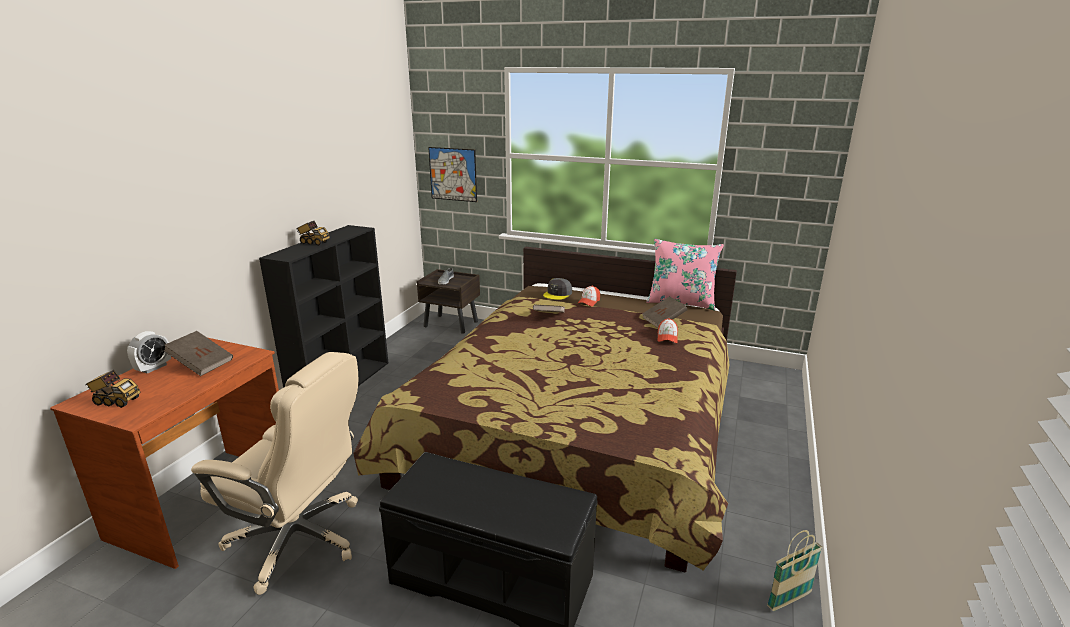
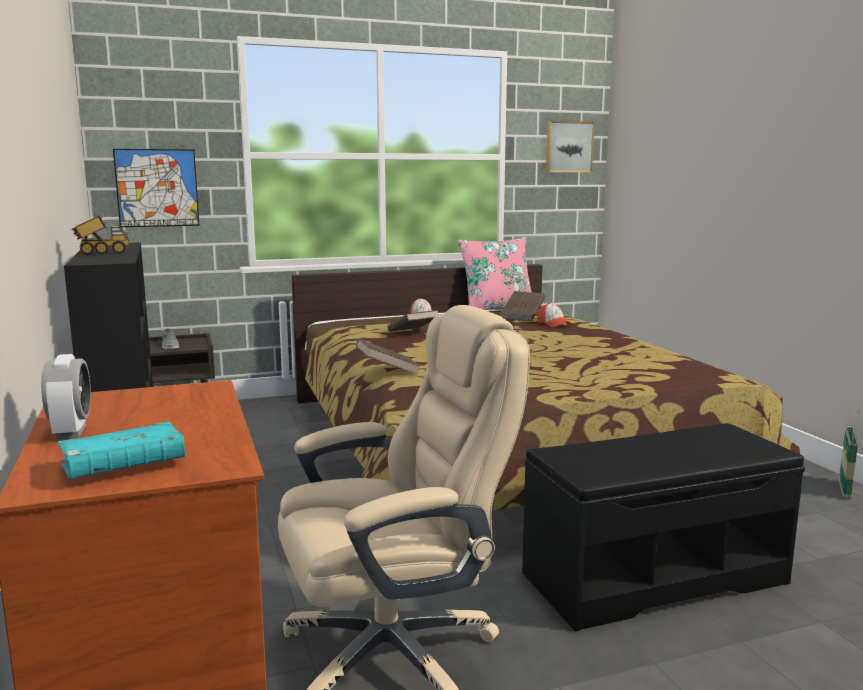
camera: 40 degrees left, 10 degrees down
toy truck [85,370,141,408] -> turquoise book [57,422,186,479]
brown book [164,331,233,376] -> brown book moved to [356,339,420,374]
grey cap [543,278,572,300] -> none
none -> picture [546,121,594,172]

